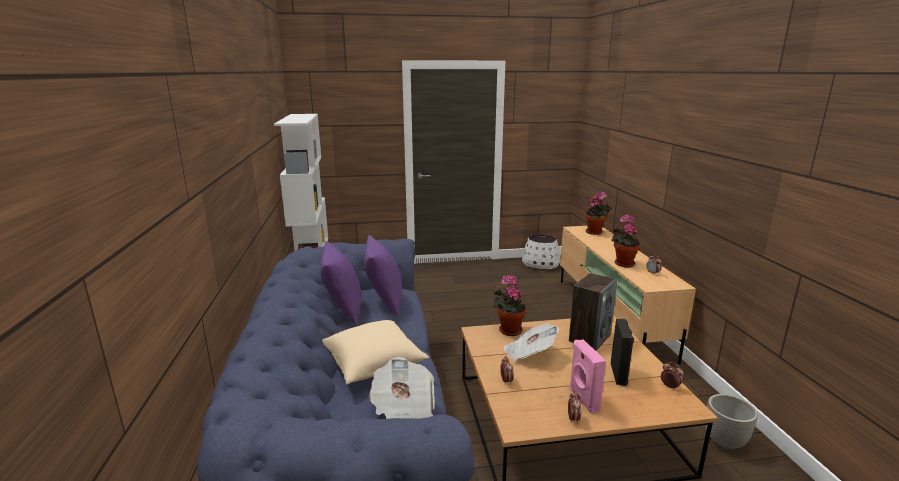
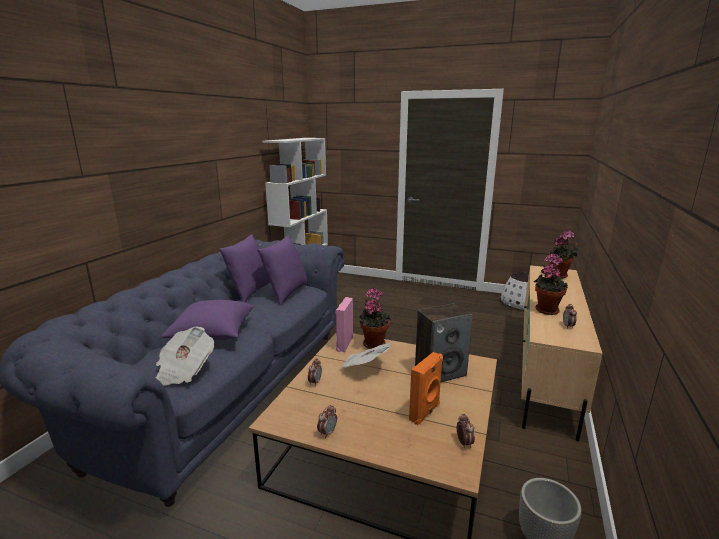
camera: 30 degrees right, 0 degrees up
beige pillow [322,320,429,384] -> purple pillow [161,300,255,340]
pink speaker [569,339,606,414] -> pink speaker moved to [335,297,353,352]
black speaker [611,319,634,386] -> orange speaker [409,352,443,425]

